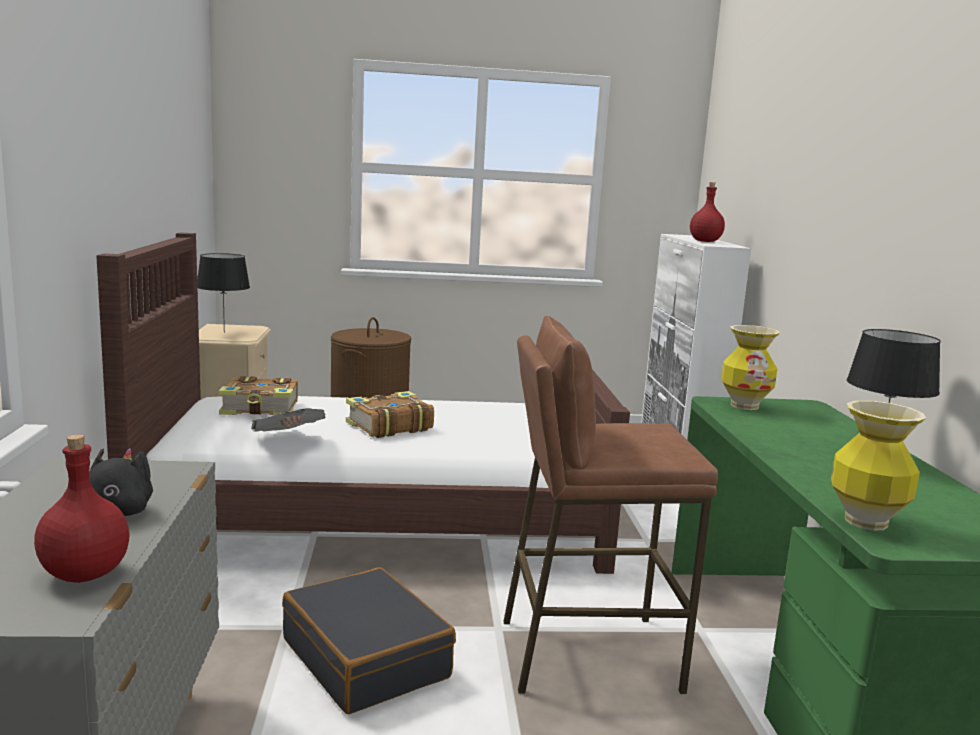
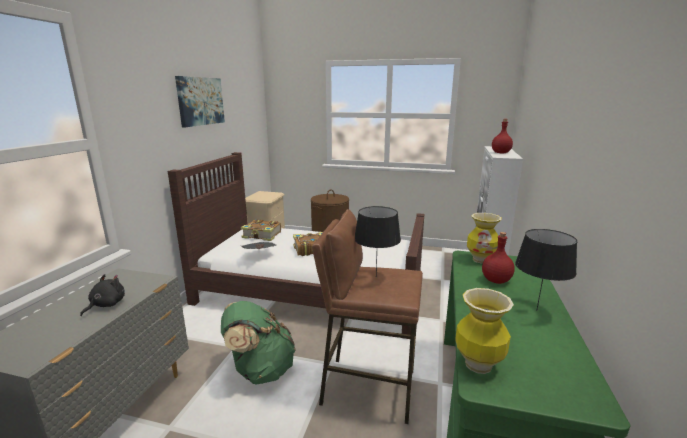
camera: 20 degrees right, 5 degrees up
red bottle [34,434,130,583] -> red bottle moved to [482,232,515,284]
black table lamp [197,253,250,333] -> black table lamp moved to [355,206,401,276]
black suitcase [282,567,456,714] -> green backpack [221,301,296,384]
none -> picture [175,76,225,127]

